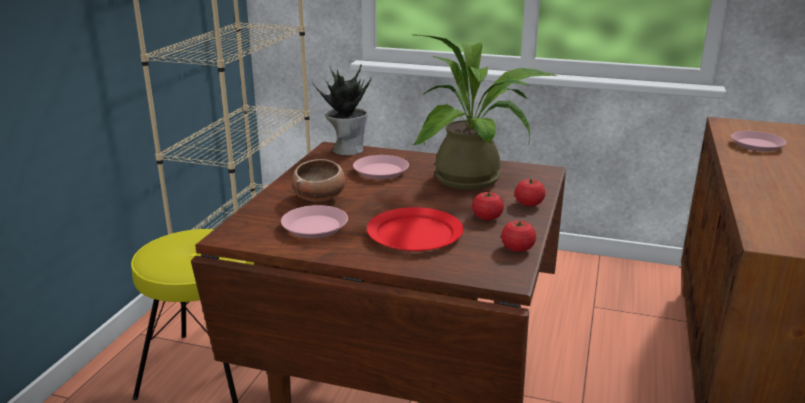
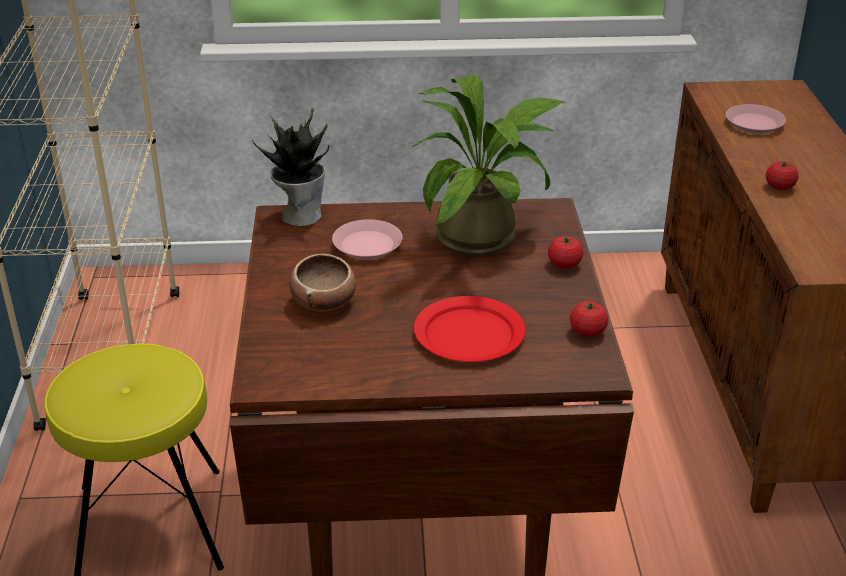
camera: 20 degrees left, 10 degrees up
pink plate [281,205,348,238] -> none
tomato [472,192,504,221] -> tomato moved to [766,161,799,190]

